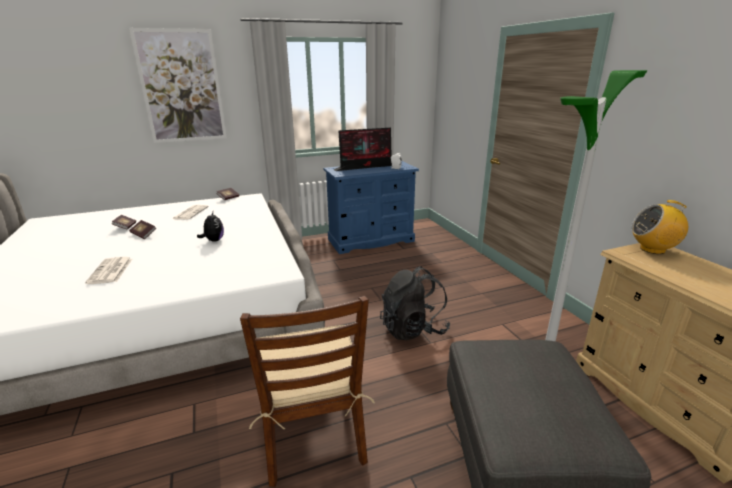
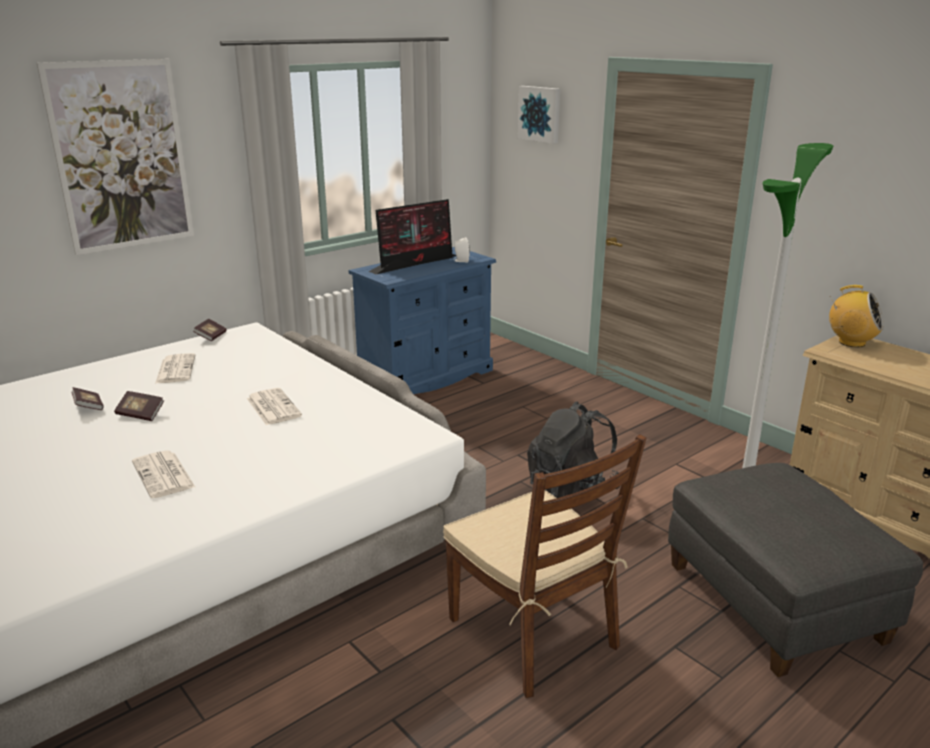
camera: 20 degrees left, 0 degrees up
plush toy [197,212,224,242] -> newspaper [247,388,302,425]
radio [632,200,688,254] -> radio turned 135 degrees counterclockwise [829,285,884,347]
none -> picture [518,86,560,144]

